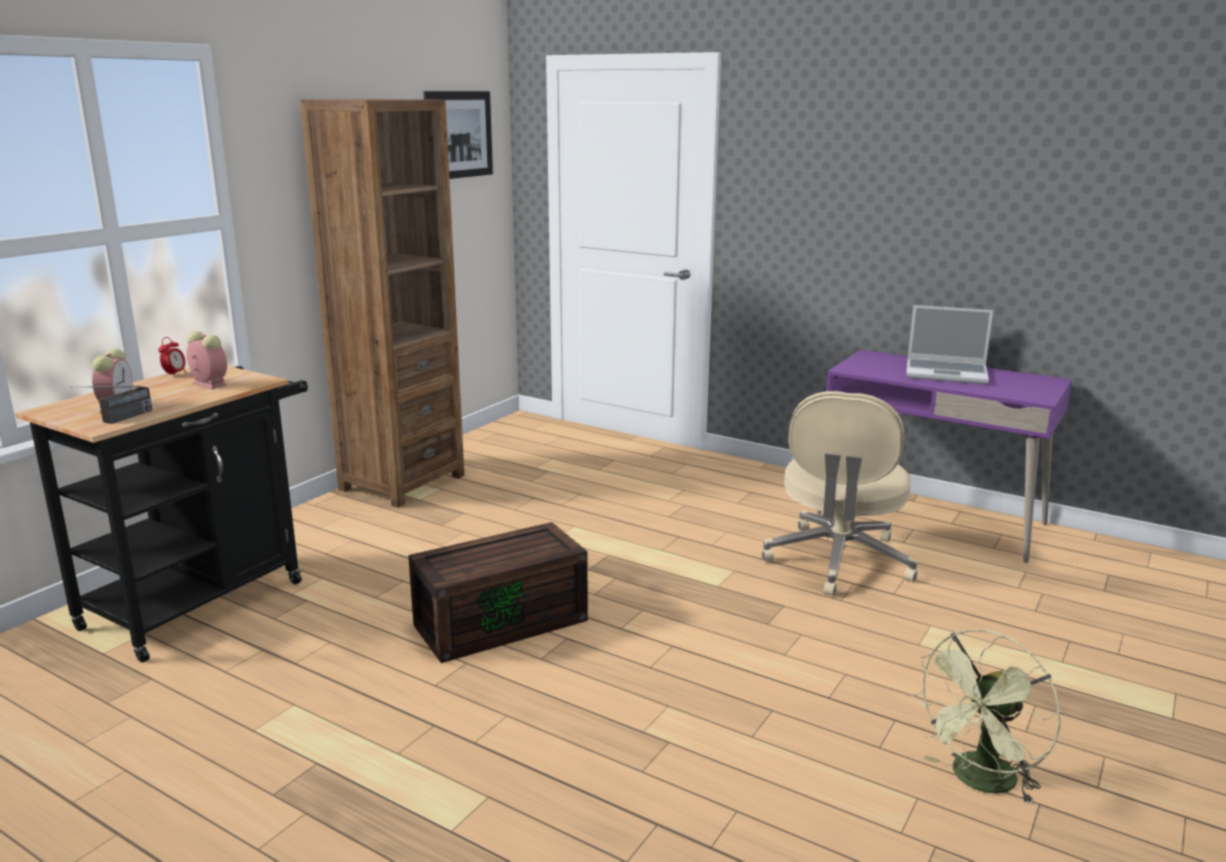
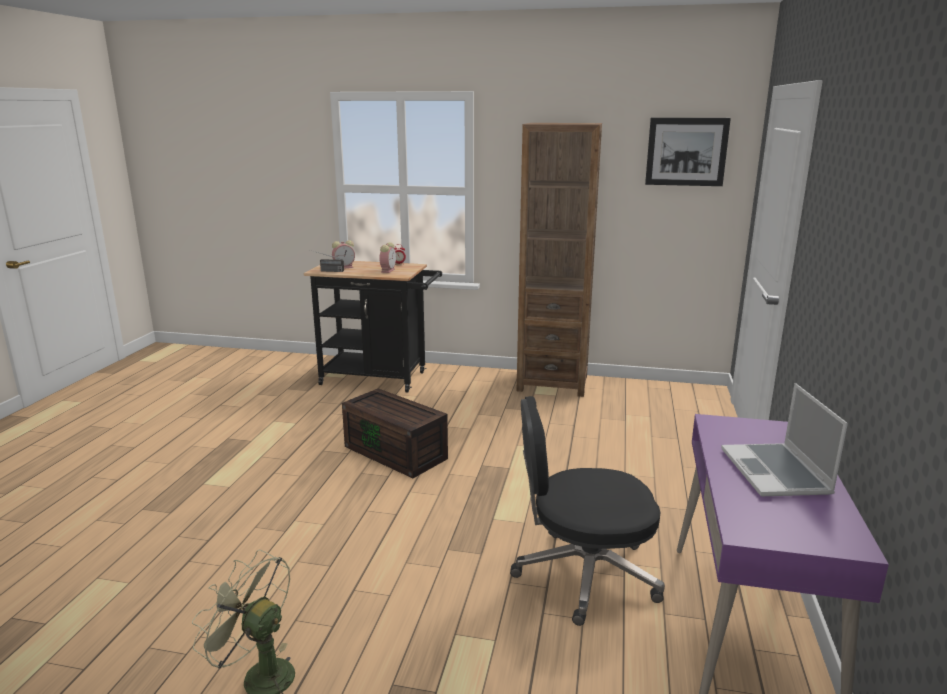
camera: 70 degrees right, 0 degrees up
beige office chair [762,391,918,596] -> black office chair [510,396,665,626]

